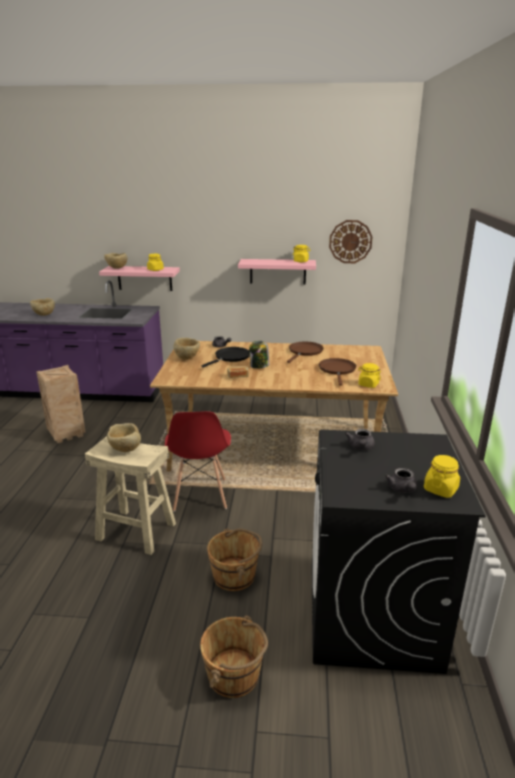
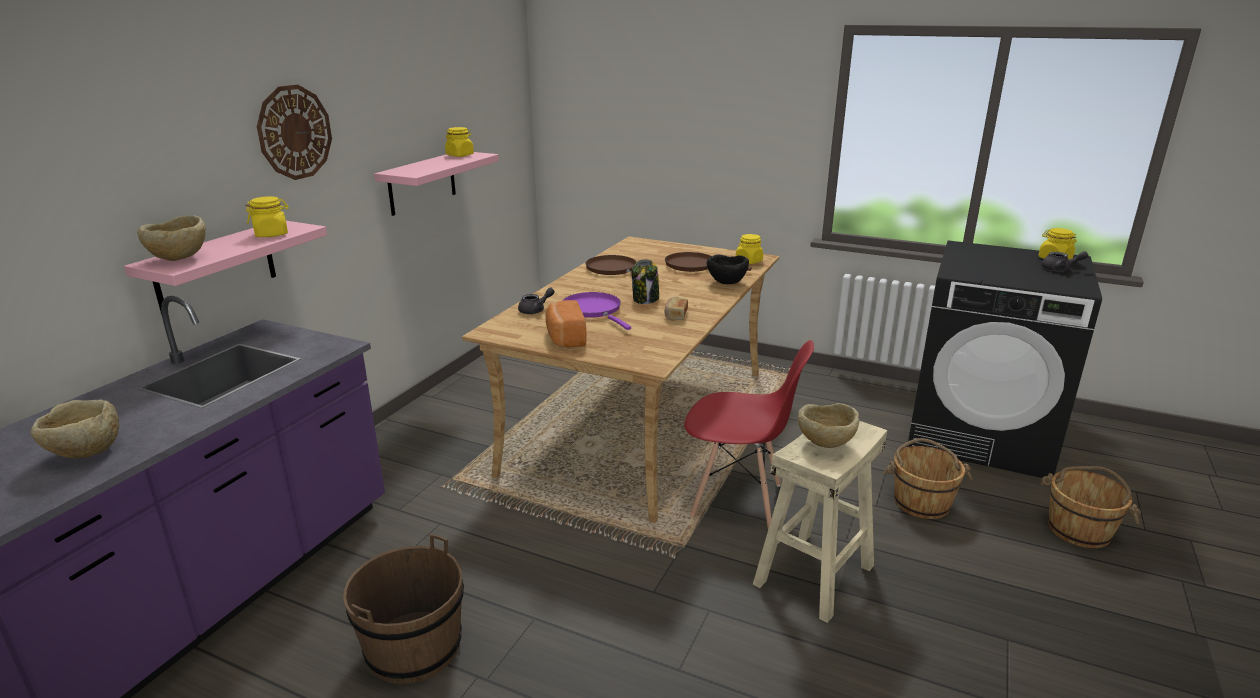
camera: 70 degrees left, 0 degrees up
crate [36,365,86,443] -> brown bucket [343,534,464,684]
beige bowl [174,338,200,360] -> bread [545,300,586,347]
black frying pan [201,347,250,368] -> purple frying pan [563,292,631,330]
wall clock [329,220,372,263] -> wall clock moved to [257,85,332,180]
grey teapot [345,429,375,450] -> none
none -> black bowl [707,254,749,284]

